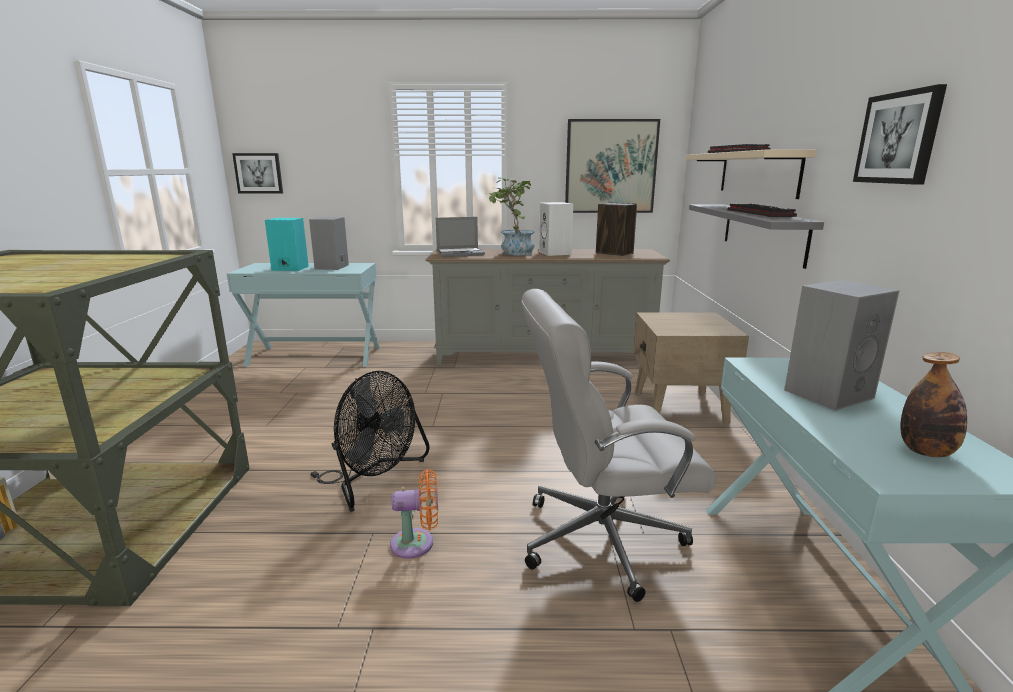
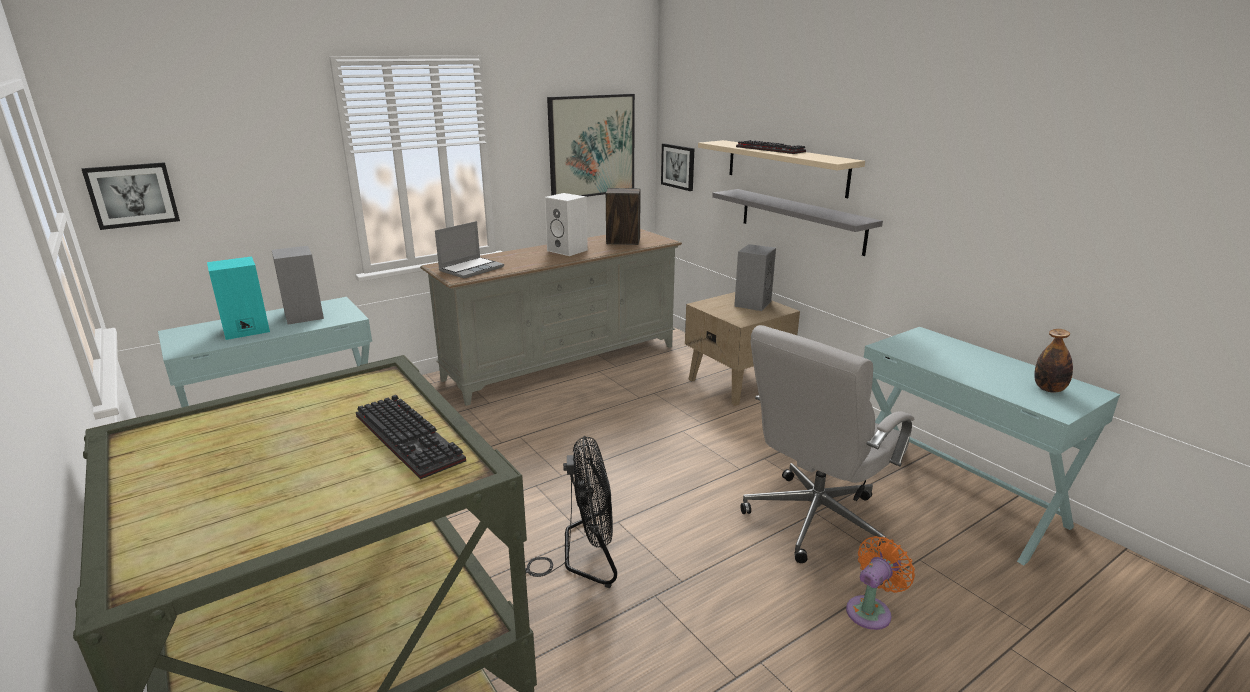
camera: 35 degrees left, 5 degrees up
orange fan [390,469,438,559] -> orange fan moved to [846,536,915,630]
potted plant [485,177,535,255] -> none
keyboard [728,204,797,217] -> keyboard moved to [356,395,466,480]
grey speaker [784,280,900,410] -> grey speaker moved to [734,244,776,311]
picture [853,84,947,185] -> picture moved to [661,143,695,191]

